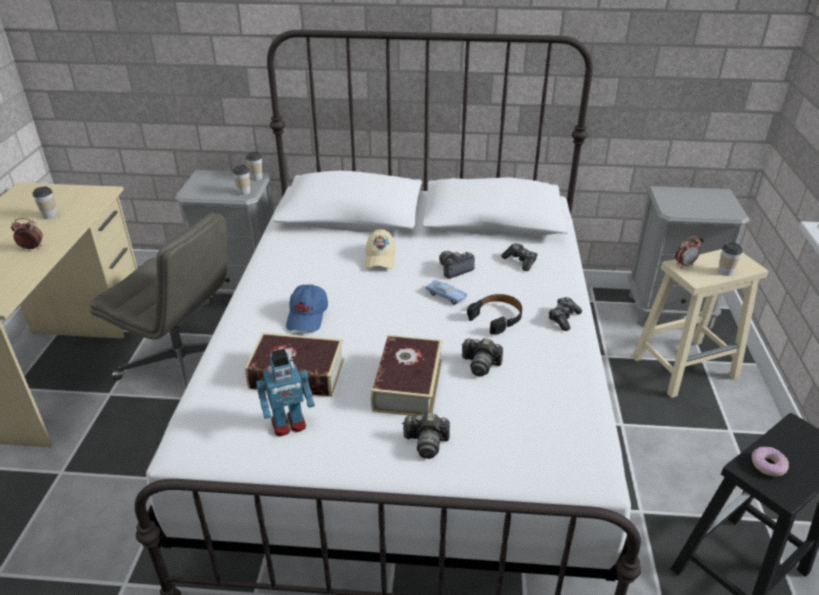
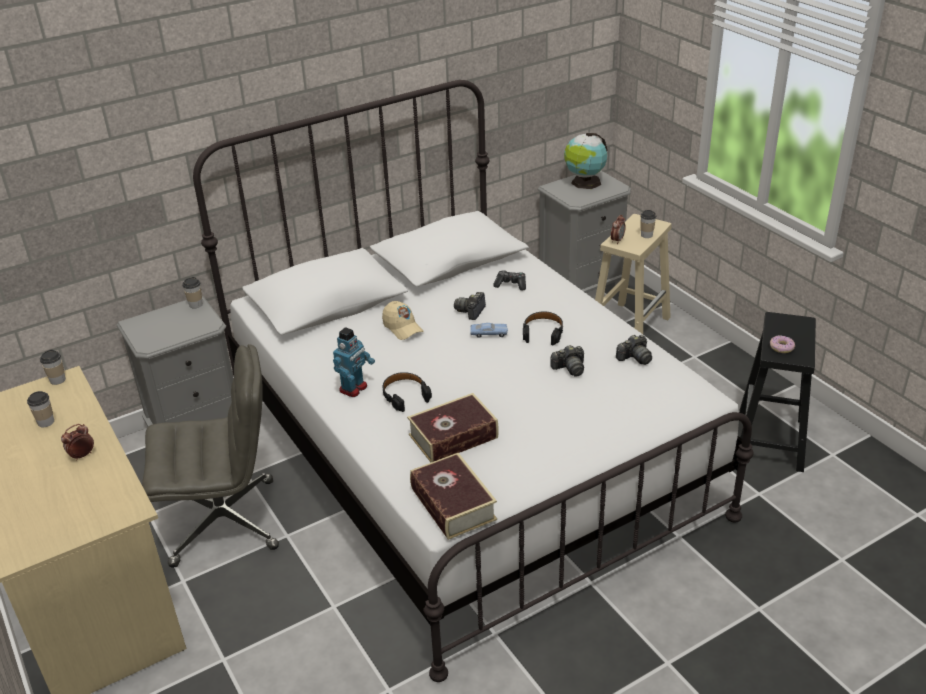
camera: 35 degrees left, 0 degrees up
cup [233,165,250,195] -> cup moved to [40,350,66,385]
toy robot [256,349,315,436] -> toy robot moved to [333,327,375,397]
blue cap [286,284,328,332] -> black headphones [383,372,432,412]
book [371,335,443,416] -> book moved to [410,453,497,540]
camera [402,413,450,459] -> camera moved to [616,335,652,365]
game controller [549,297,582,331] -> none
none -> globe [564,133,607,189]

